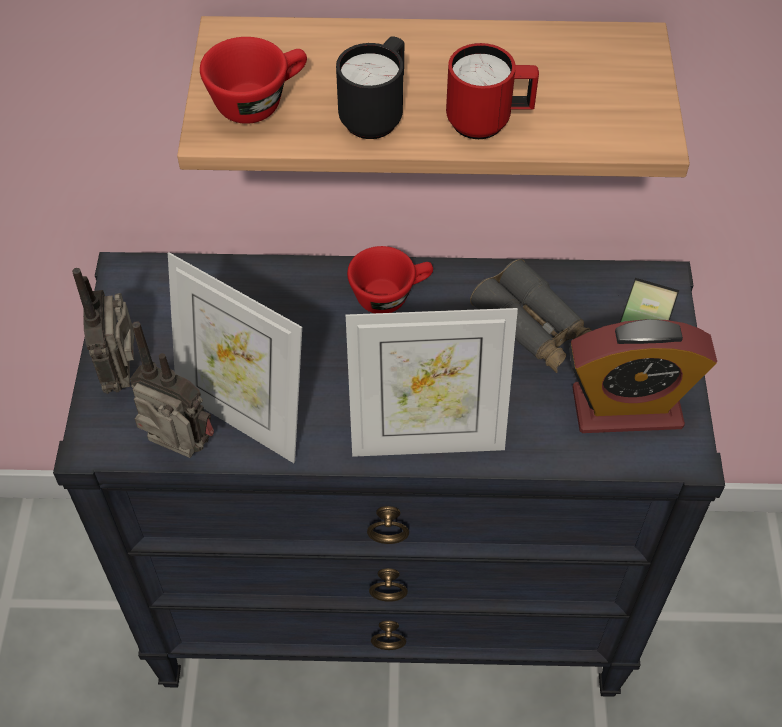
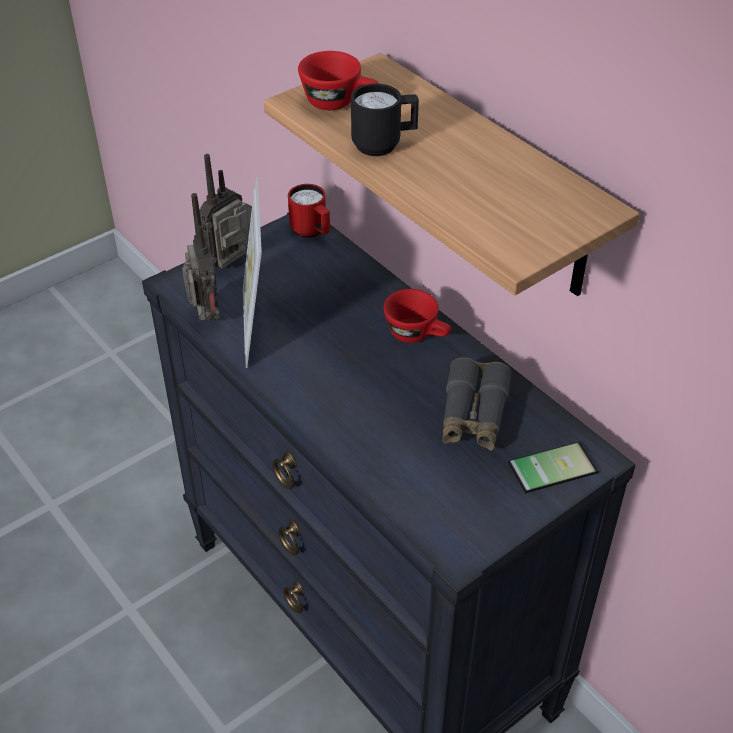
camera: 50 degrees right, 10 degrees down
picture frame [346,308,518,457] -> none
red mug [446,43,539,139] -> red mug moved to [288,184,330,238]
alarm clock [569,319,717,433] -> none

